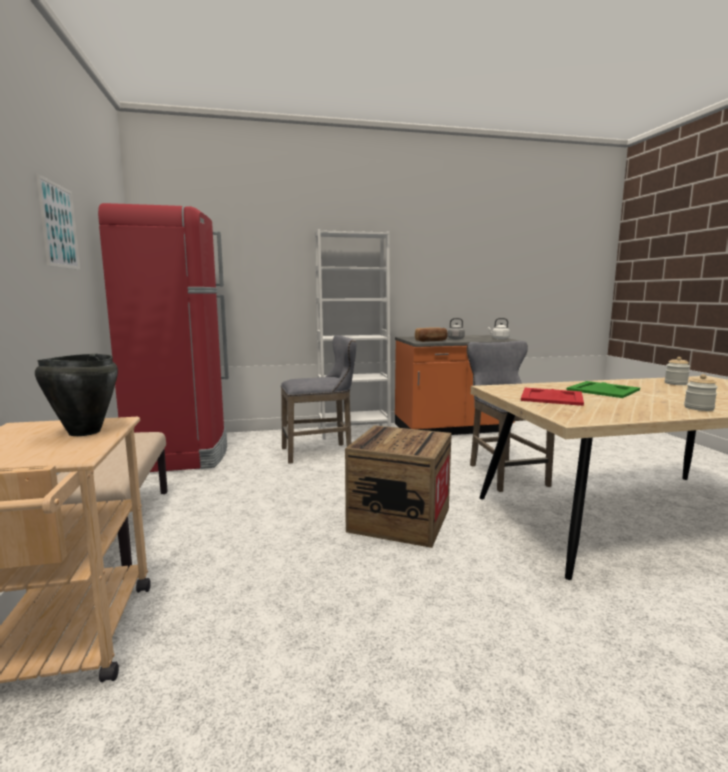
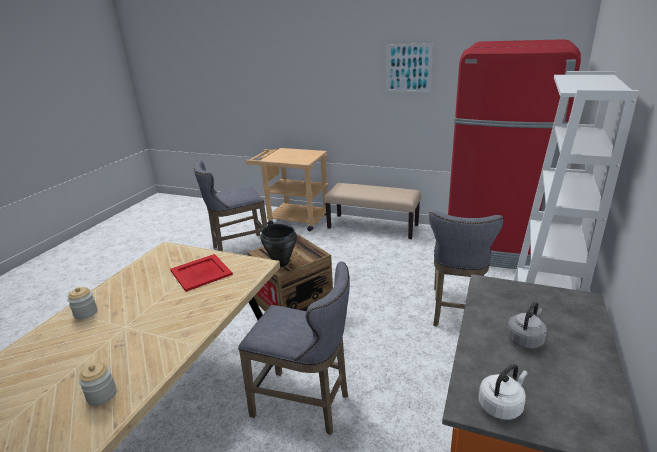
camera: 125 degrees right, 15 degrees up
black cooking pot [35,354,118,436] -> black cooking pot moved to [261,224,297,267]
bread [415,327,448,342] -> none
green tray [567,381,640,398] -> none
none -> grey stool [194,160,267,251]

